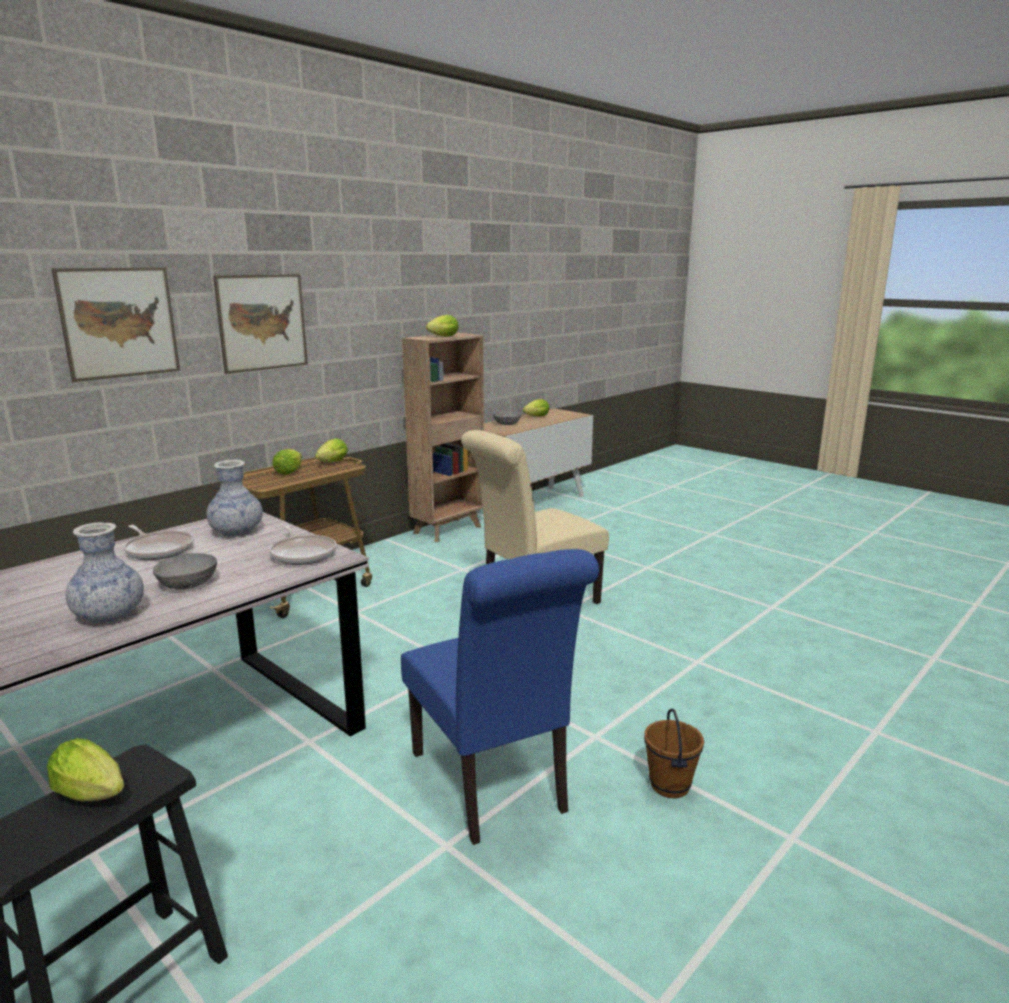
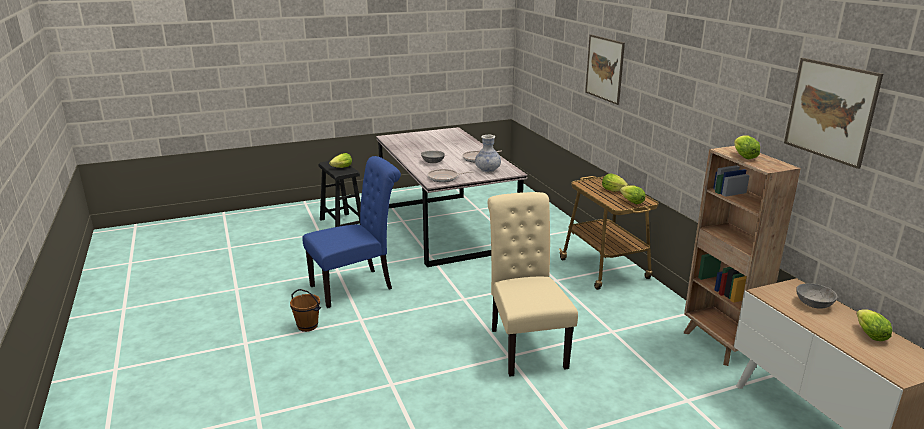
camera: 115 degrees right, 5 degrees up
vase [65,522,144,624] -> none
picture [213,274,308,374] -> picture moved to [784,58,883,169]
blue chair [401,549,599,845] -> blue chair turned 150 degrees clockwise [302,156,401,308]

